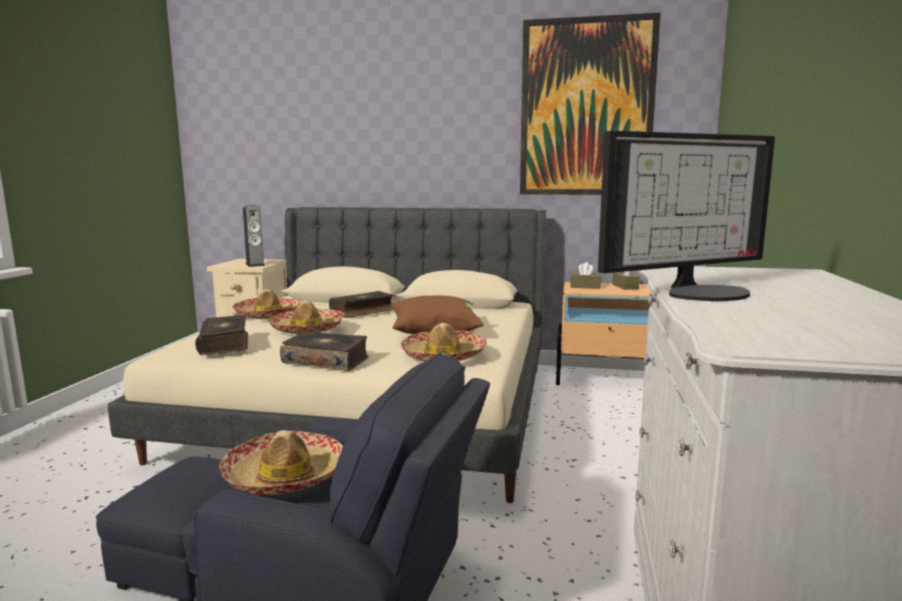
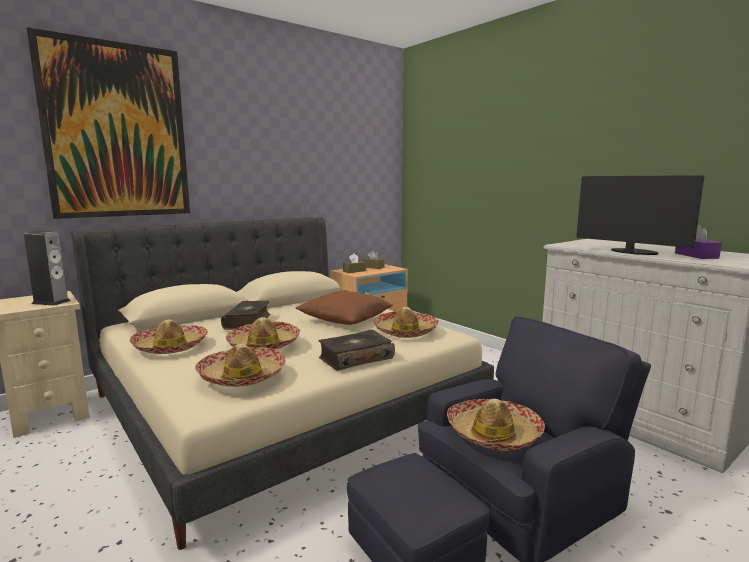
camera: 50 degrees left, 0 degrees up
book [195,315,248,355] -> hat [195,343,286,387]
picture [520,13,661,195] -> picture moved to [27,27,190,219]
monitor [598,131,775,301] -> monitor turned 60 degrees counterclockwise [576,175,705,255]
none -> purple tissue box [675,225,722,259]

